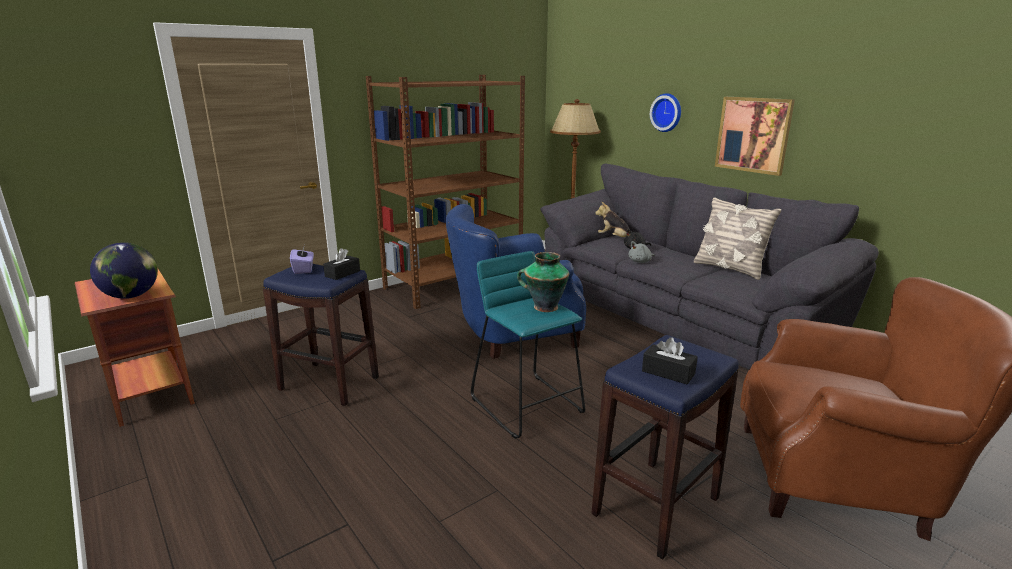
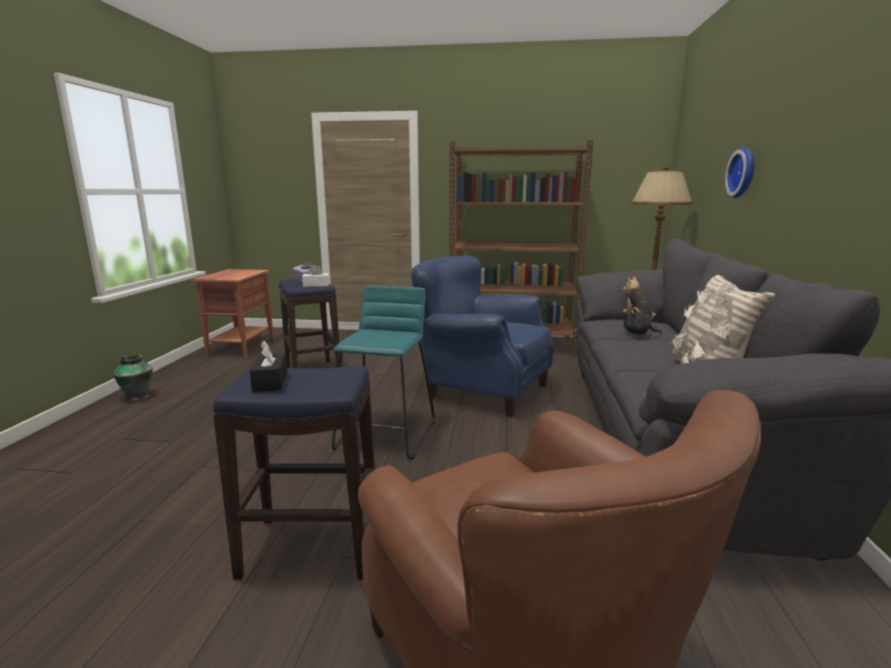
camera: 45 degrees right, 5 degrees down
globe [90,242,158,299] -> none
black tissue box [323,248,360,280] -> white tissue box [302,264,329,287]
vase [517,252,569,312] -> vase moved to [112,354,153,401]
grey plush toy [628,241,655,263] -> none
picture [715,97,795,176] -> none

